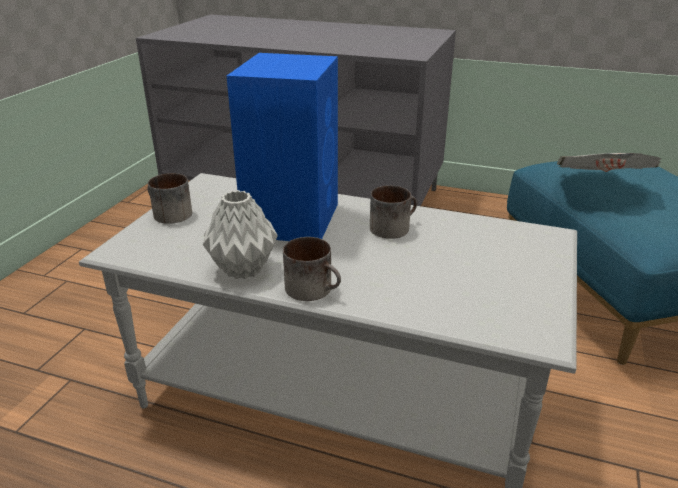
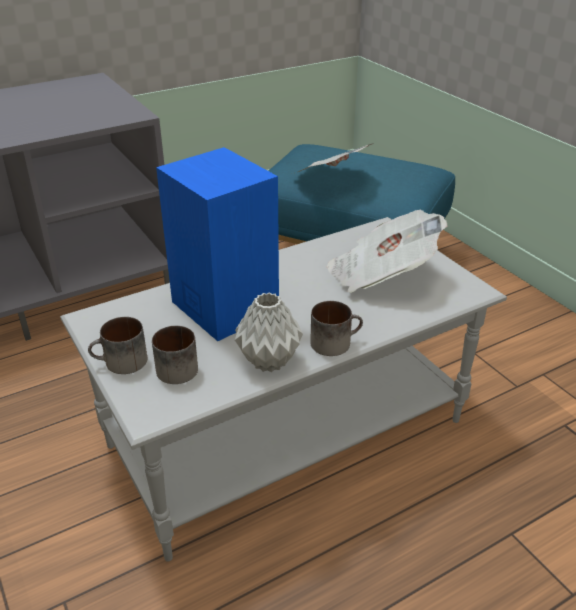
camera: 50 degrees left, 5 degrees up
mug [370,185,417,239] -> mug moved to [152,326,198,384]
none -> newspaper [327,210,448,293]

